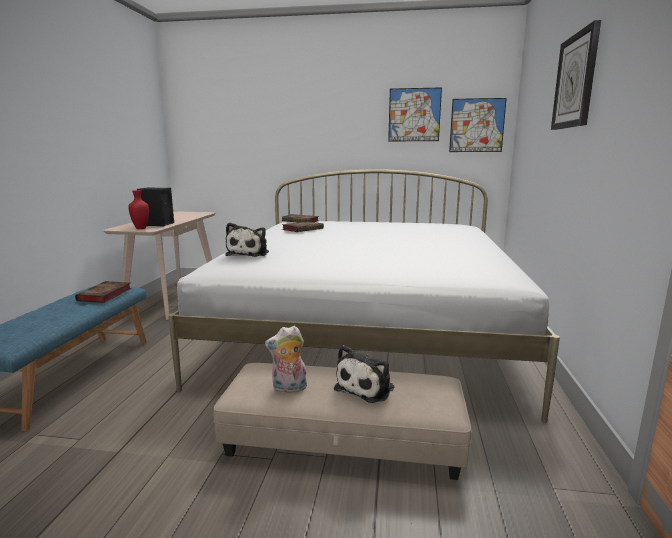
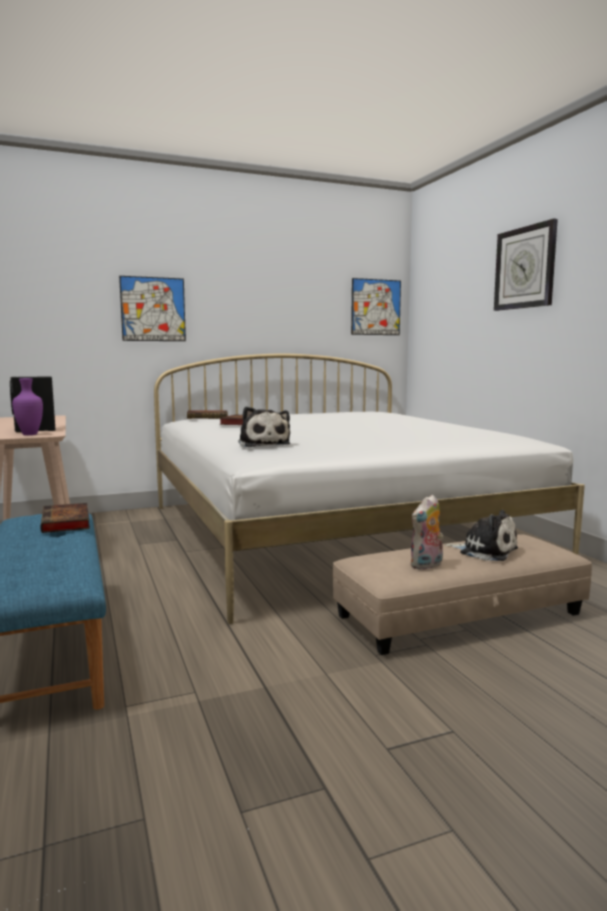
camera: 30 degrees left, 5 degrees down
red vase [128,190,149,229] -> purple vase [12,378,43,435]
plush toy [334,345,394,403] -> plush toy turned 60 degrees counterclockwise [444,510,518,561]
picture [388,87,442,141] -> picture moved to [119,276,186,341]

